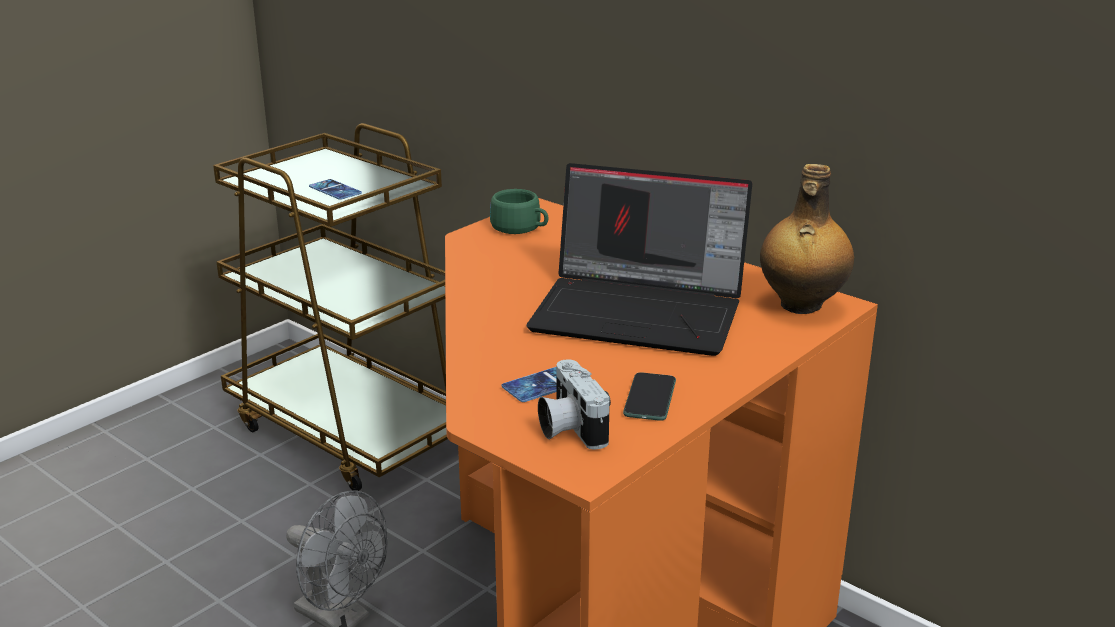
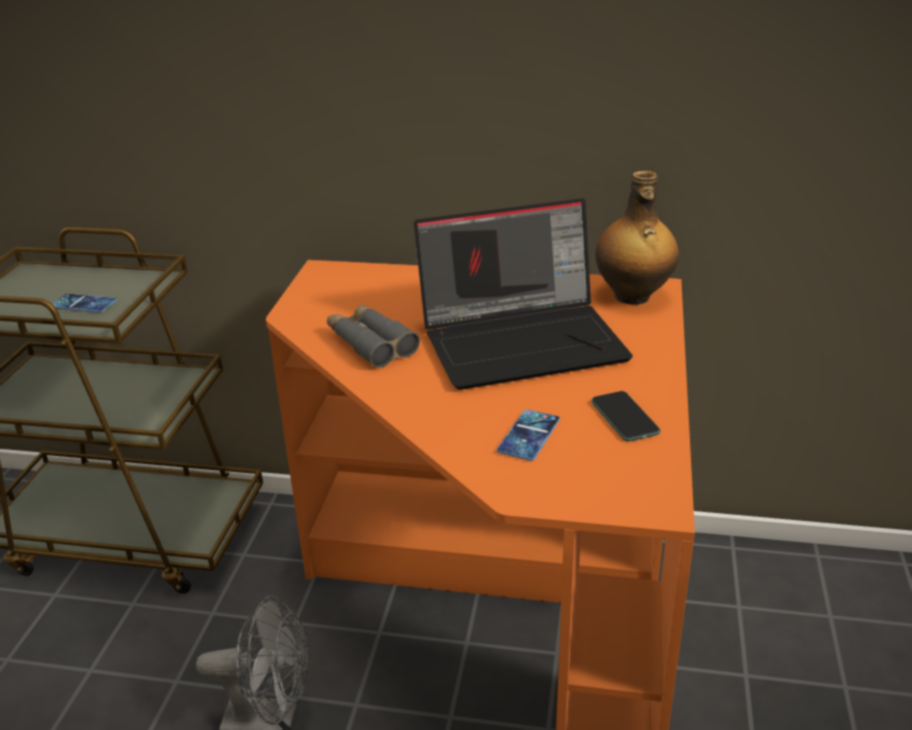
camera: 30 degrees left, 5 degrees up
green cup [490,189,548,234] -> none
camera [538,359,611,450] -> none
none -> grey binoculars [327,304,420,368]

